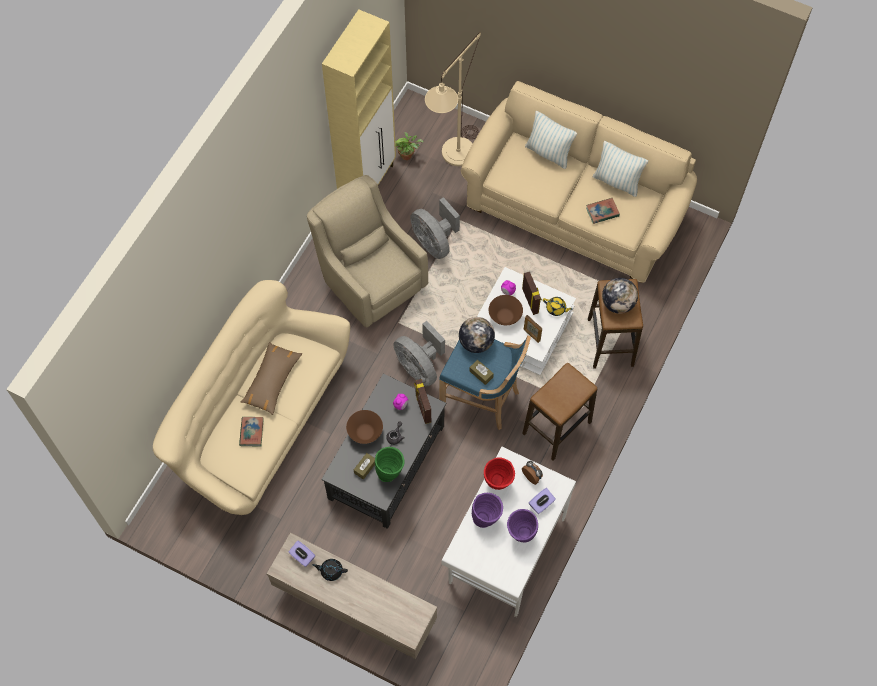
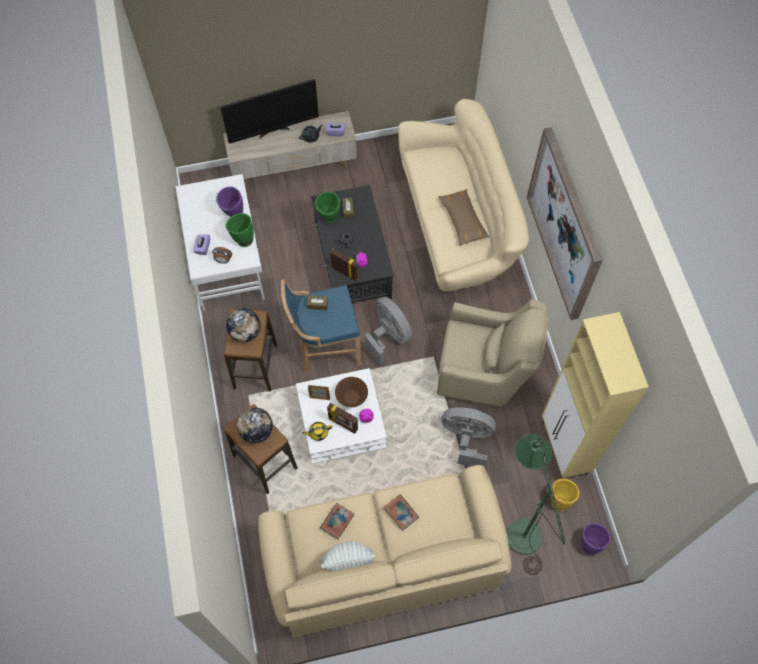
camera: 140 degrees right, 0 degrees up
book [239,417,264,446] -> book moved to [384,494,419,531]
brown bowl [346,410,383,444] -> none
grey fan [393,321,445,386] -> grey fan turned 45 degrees clockwise [365,297,412,365]
potted plant [395,132,423,160] -> yellow vase [551,479,579,511]
beige floor lamp [425,32,481,166] -> green floor lamp [506,434,565,575]
globe [459,317,495,353] -> globe moved to [226,308,261,342]
red vase [484,457,515,490] -> green vase [225,213,254,247]
purple vase [507,509,538,542] -> purple vase moved to [581,523,611,555]
pillow [525,111,577,169] -> none
none -> television [220,79,319,144]
none -> picture [527,127,603,320]

